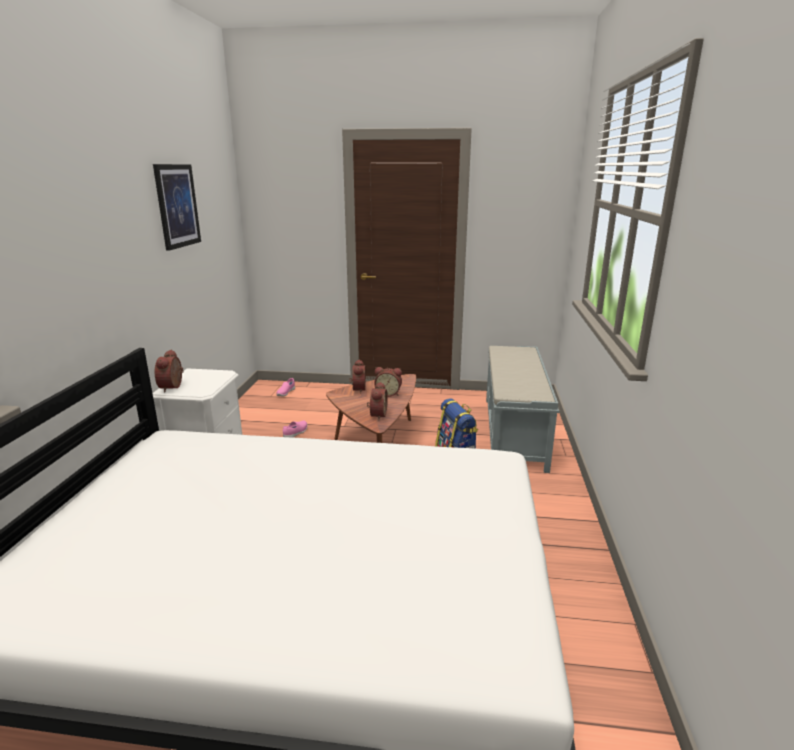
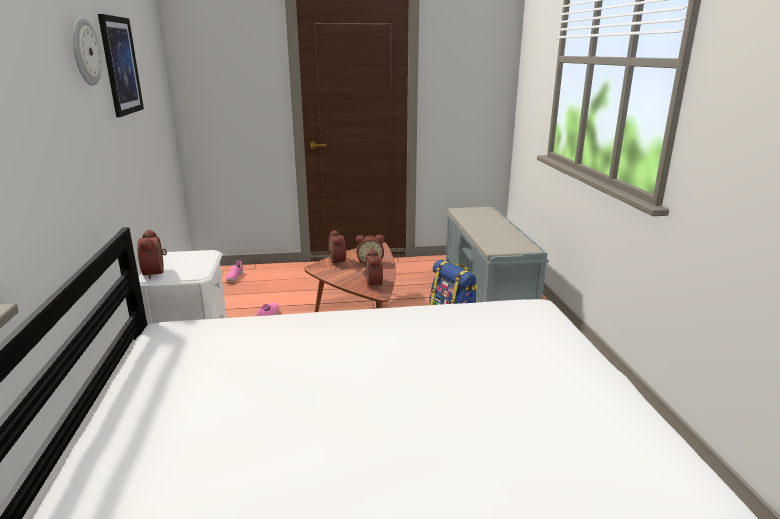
camera: 15 degrees left, 0 degrees up
none -> wall clock [73,17,102,86]

